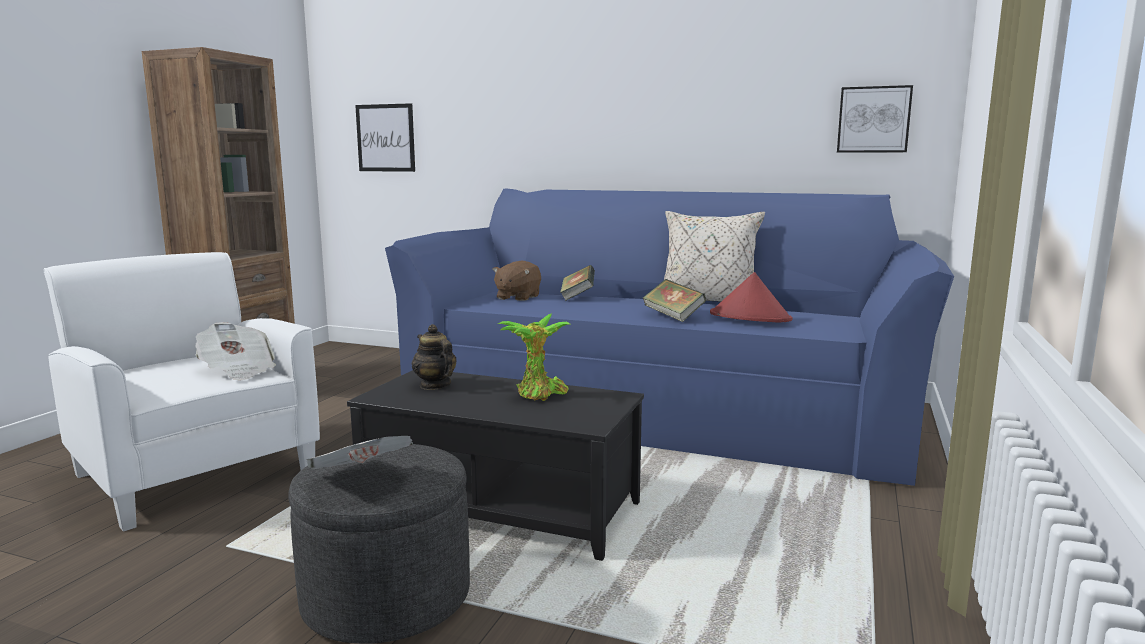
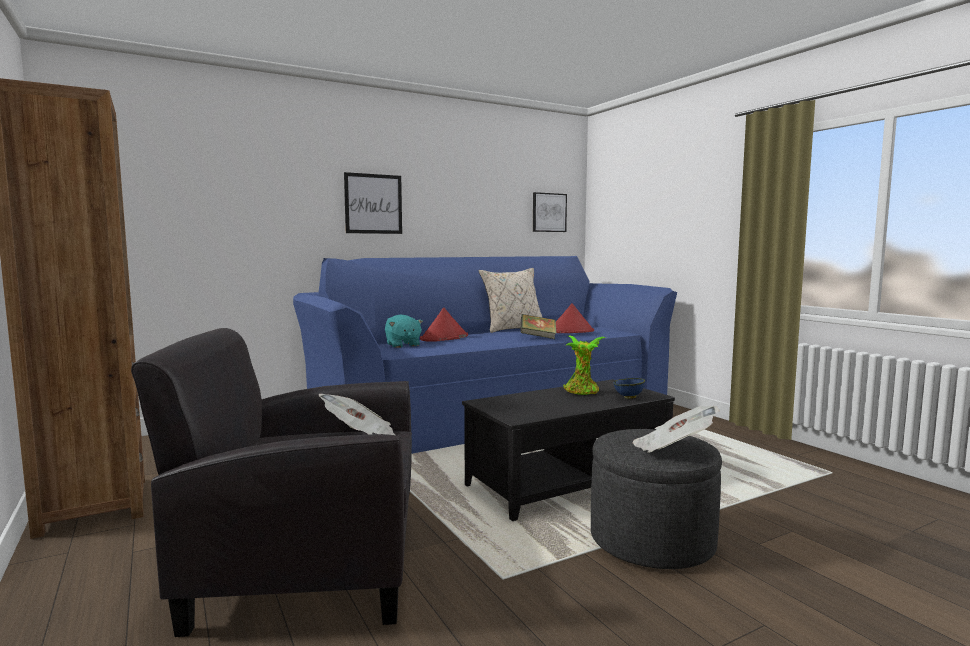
camera: 50 degrees left, 5 degrees down
white armchair [44,252,320,531] -> black armchair [131,328,412,637]
picture [355,103,415,172] -> picture moved to [344,172,402,234]
teapot [412,324,457,390] -> none
brown plush toy [493,261,541,301] -> turquoise plush toy [385,314,423,348]
book [560,265,595,301] -> red hat [420,308,468,342]
none -> blue bowl [613,378,645,399]

